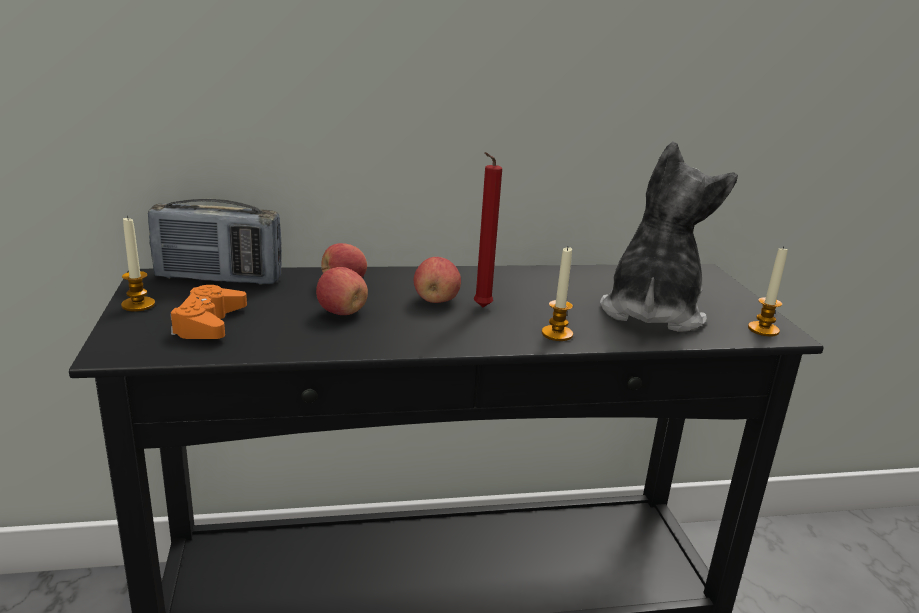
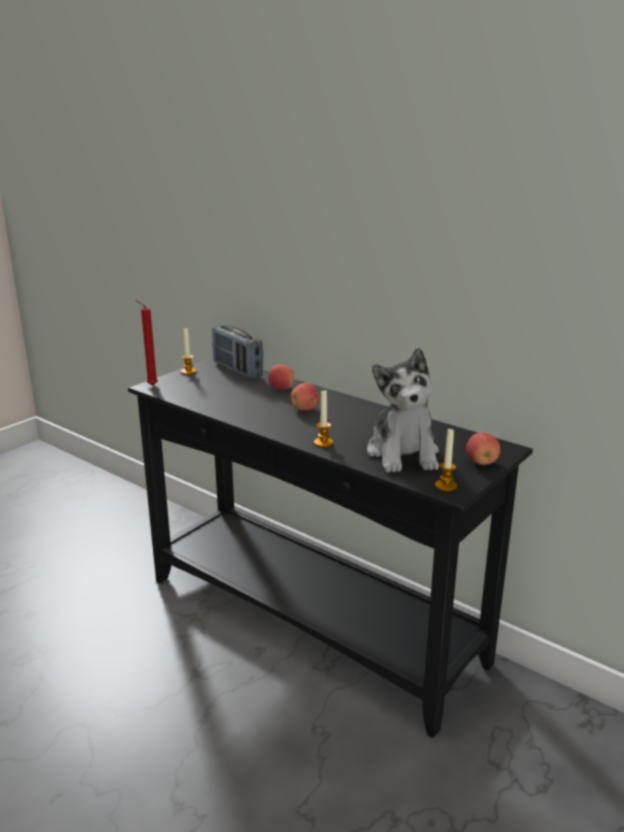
camera: 50 degrees right, 0 degrees up
orange game controller [170,285,247,339] -> none
apple [316,267,368,315] -> apple moved to [466,432,500,465]
red candle [474,152,502,307] -> red candle moved to [135,300,158,386]
plush toy [600,141,738,332] -> plush toy turned 105 degrees clockwise [367,348,439,473]

